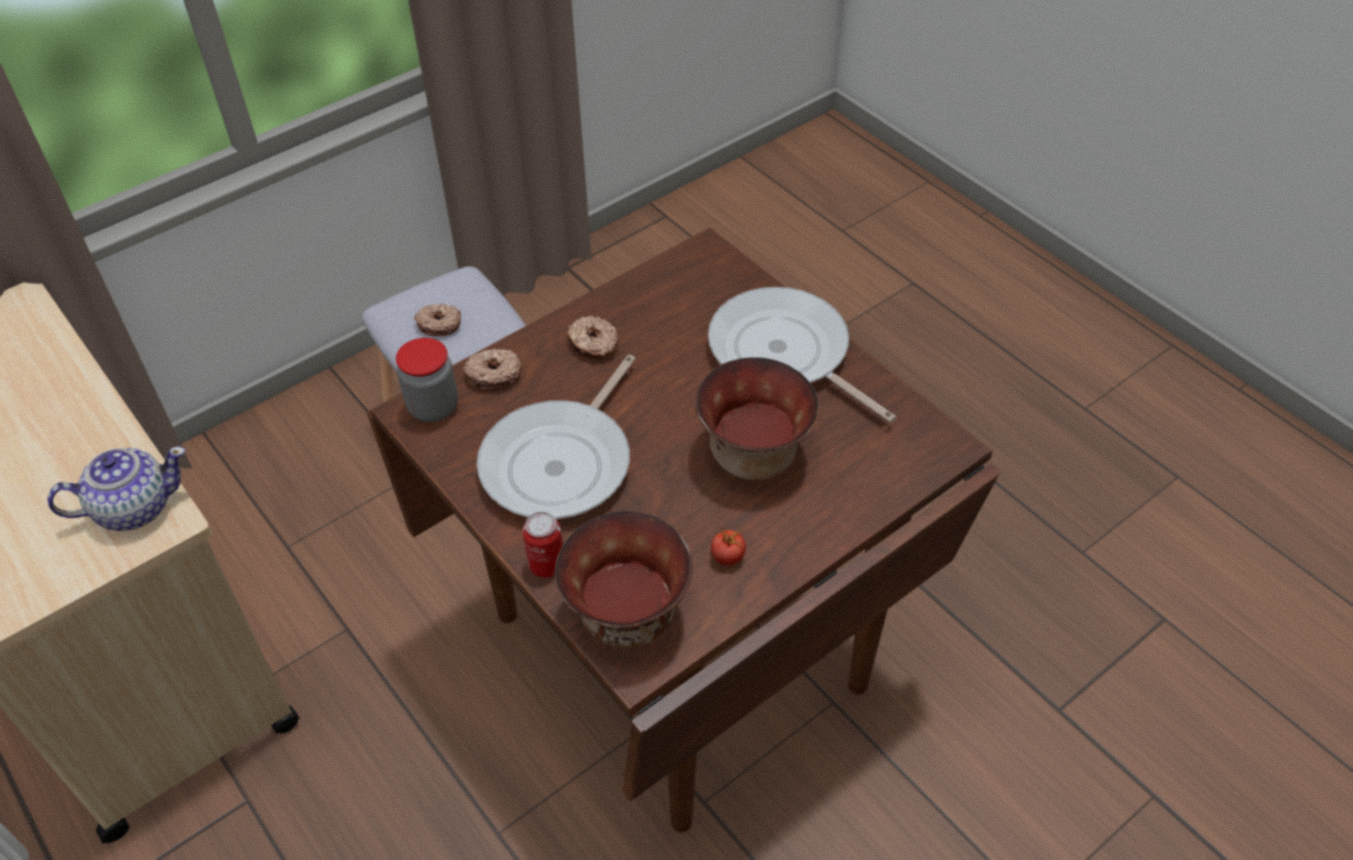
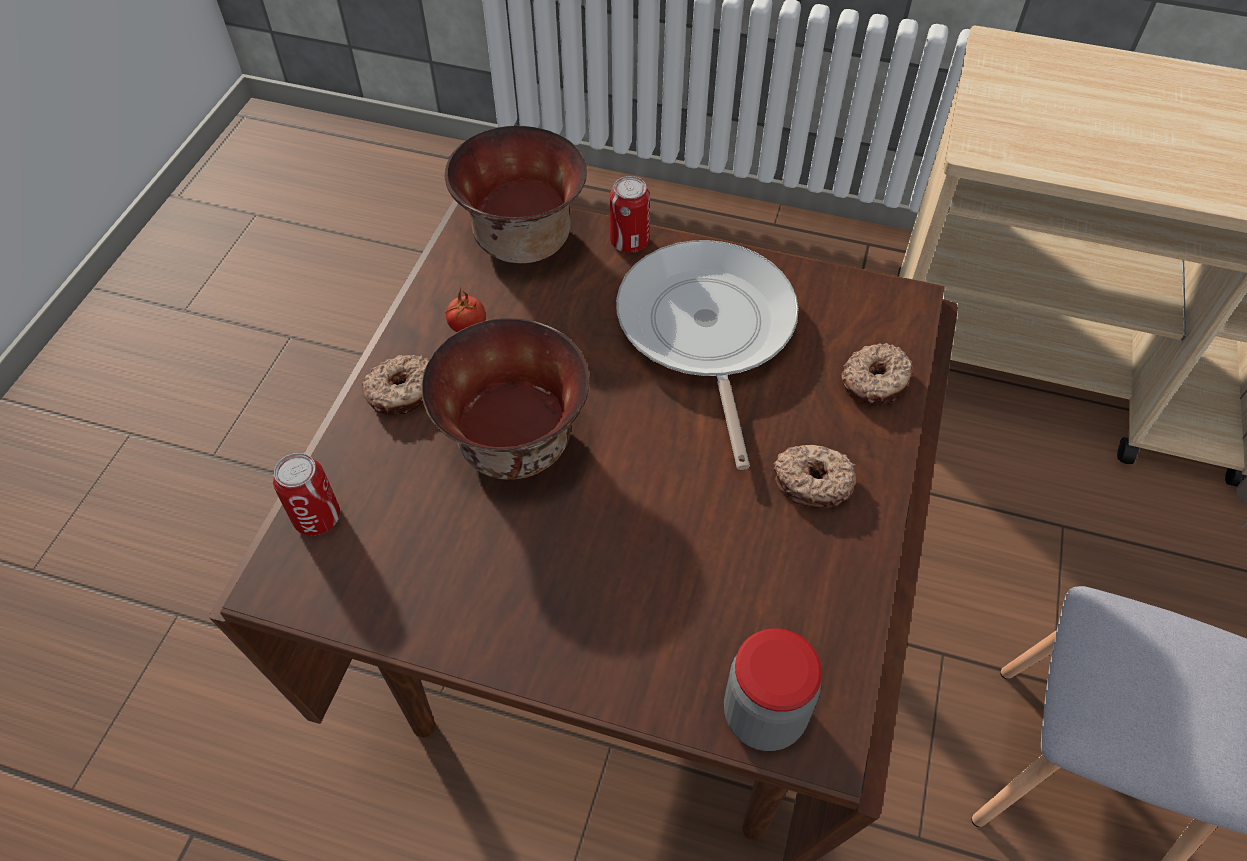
camera: 145 degrees right, 5 degrees up
teapot [47,446,186,531] -> none
jar [396,338,458,422] -> jar moved to [724,629,822,751]
donut [414,304,461,336] -> donut moved to [362,355,429,415]
frying pan [708,287,896,422] -> none
none -> can [273,453,340,536]

